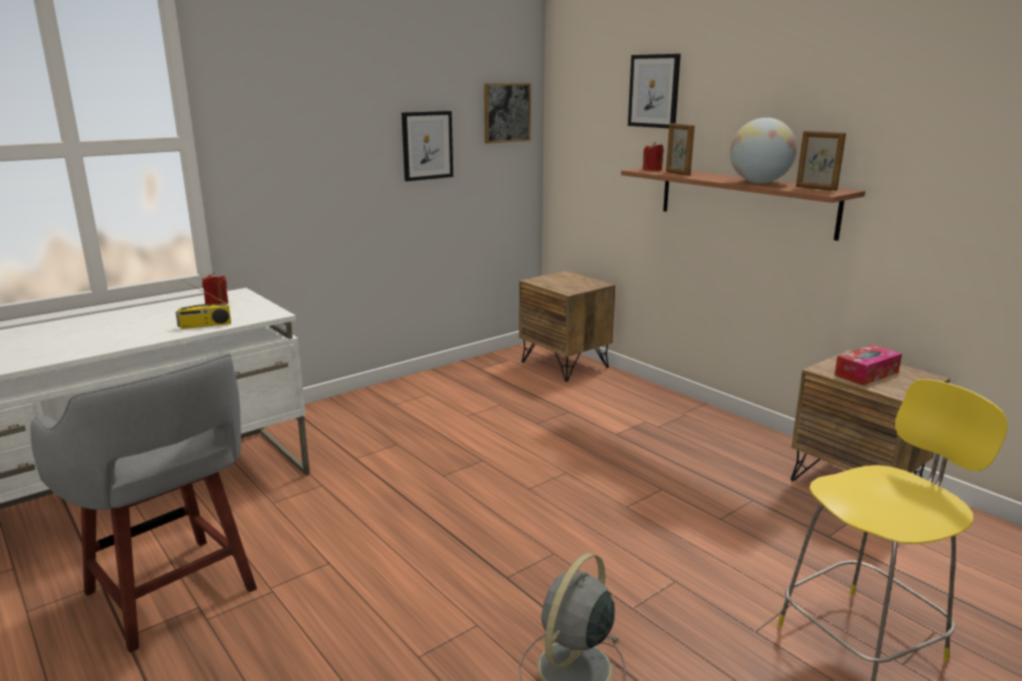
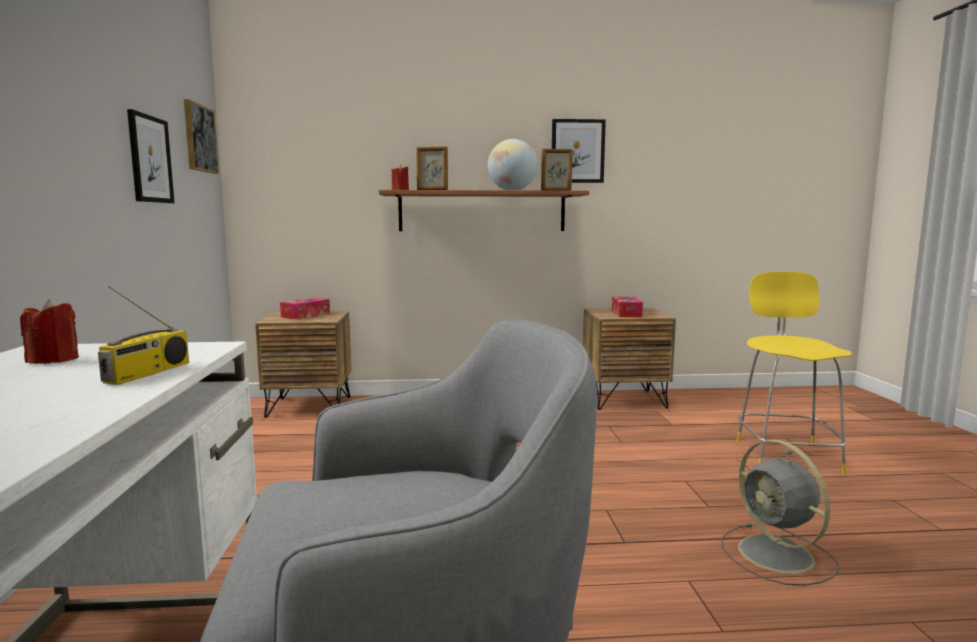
camera: 55 degrees left, 10 degrees down
picture [628,54,681,128] -> picture moved to [552,119,606,183]
none -> tissue box [280,298,330,319]

